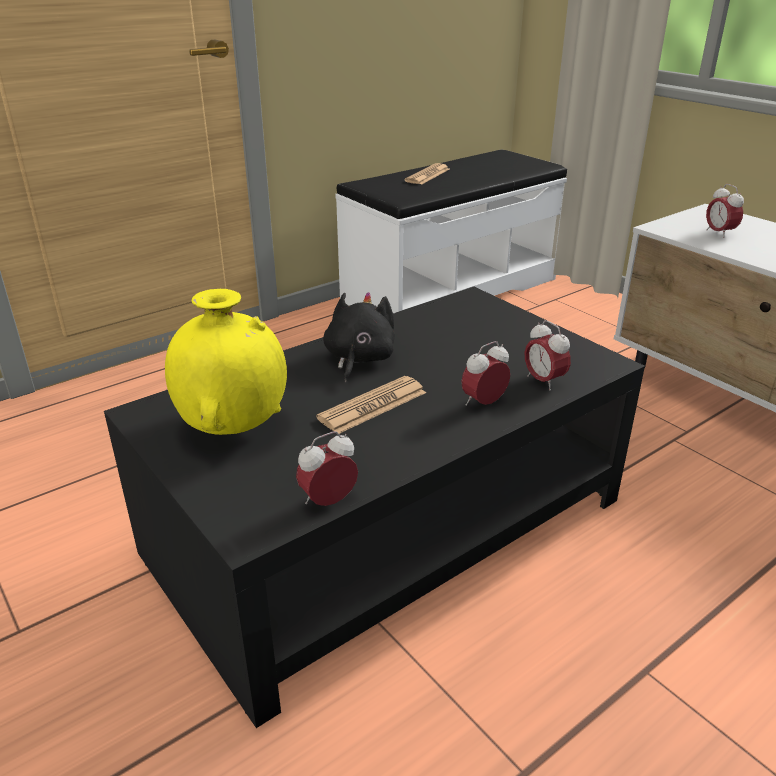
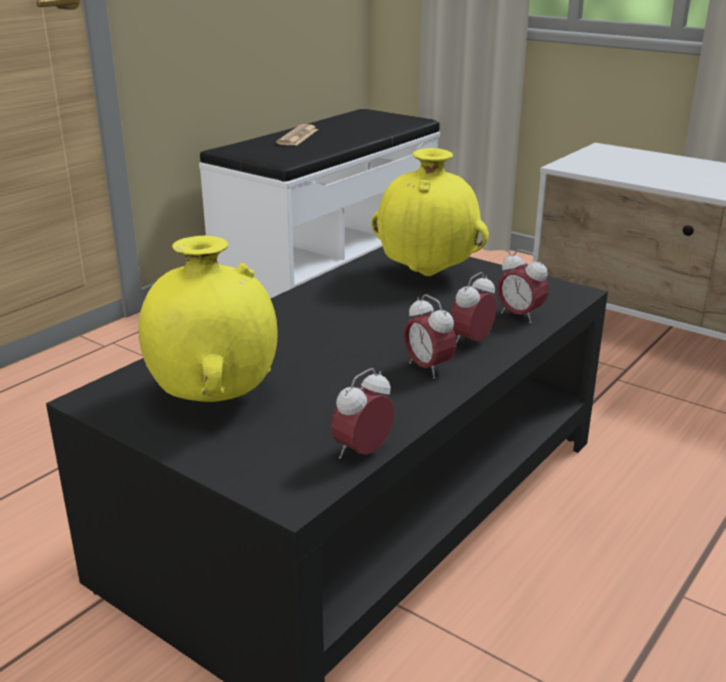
camera: 15 degrees left, 5 degrees down
newspaper [316,376,426,434] -> none
black plush toy [323,292,395,382] -> none
alarm clock [706,184,744,238] -> alarm clock moved to [404,294,457,379]
none -> yellow vase [371,148,489,276]

